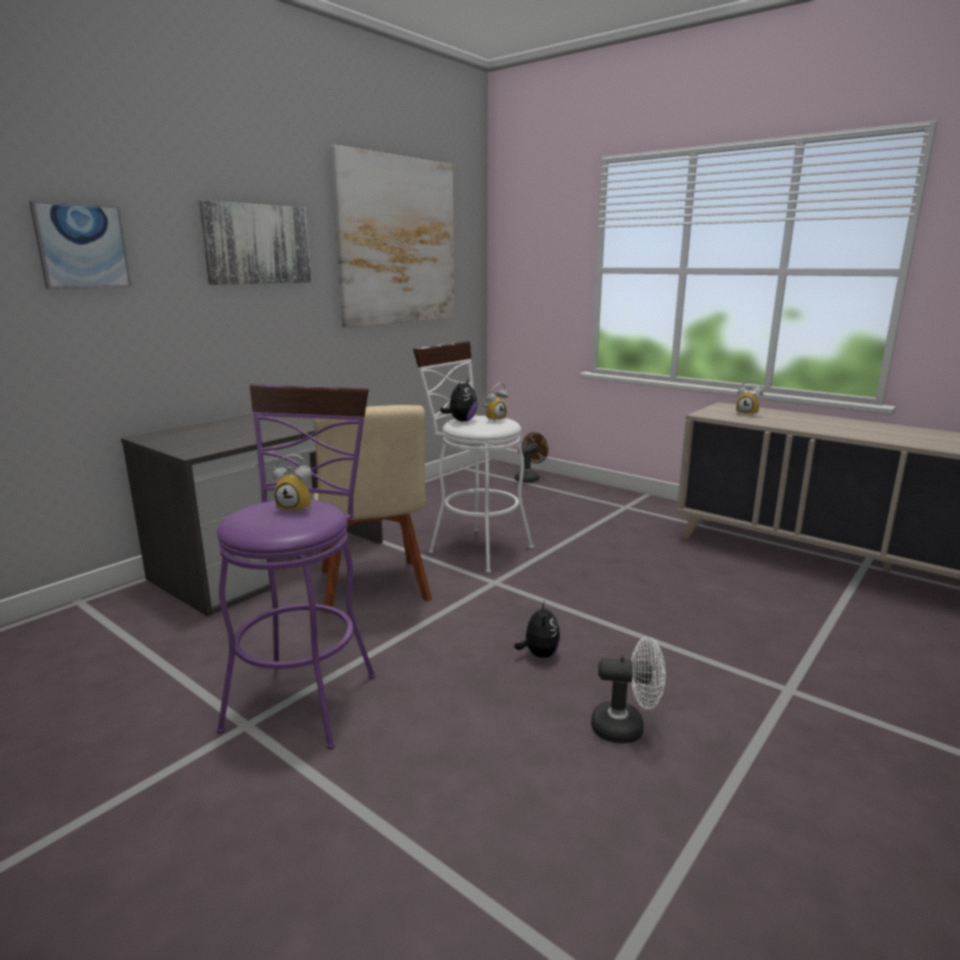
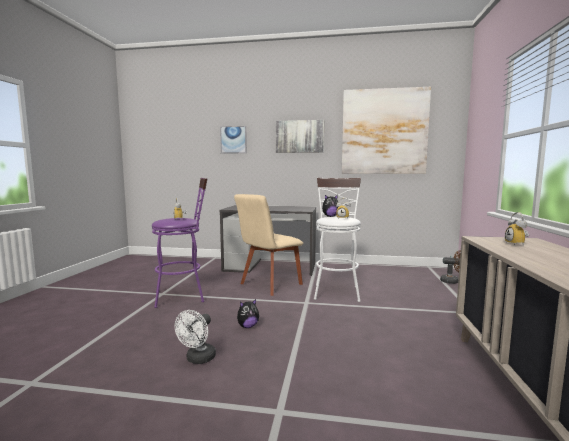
camera: 60 degrees right, 10 degrees down
white fan [591,637,666,743] -> white fan turned 45 degrees clockwise [175,310,216,364]

